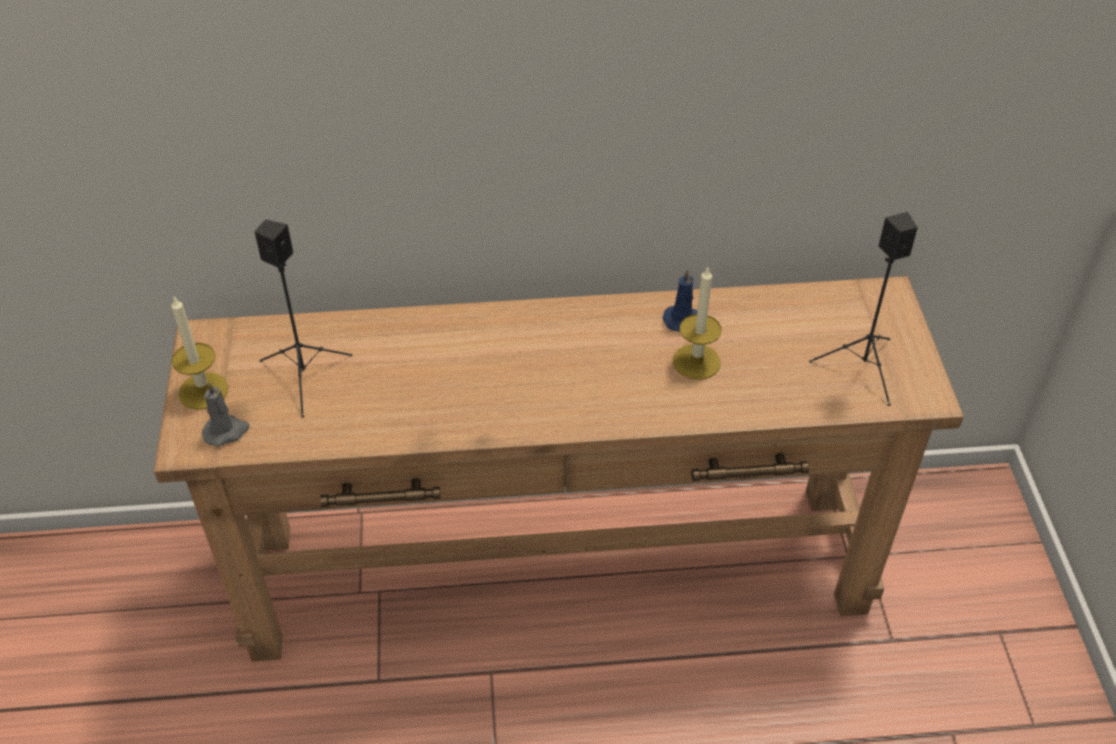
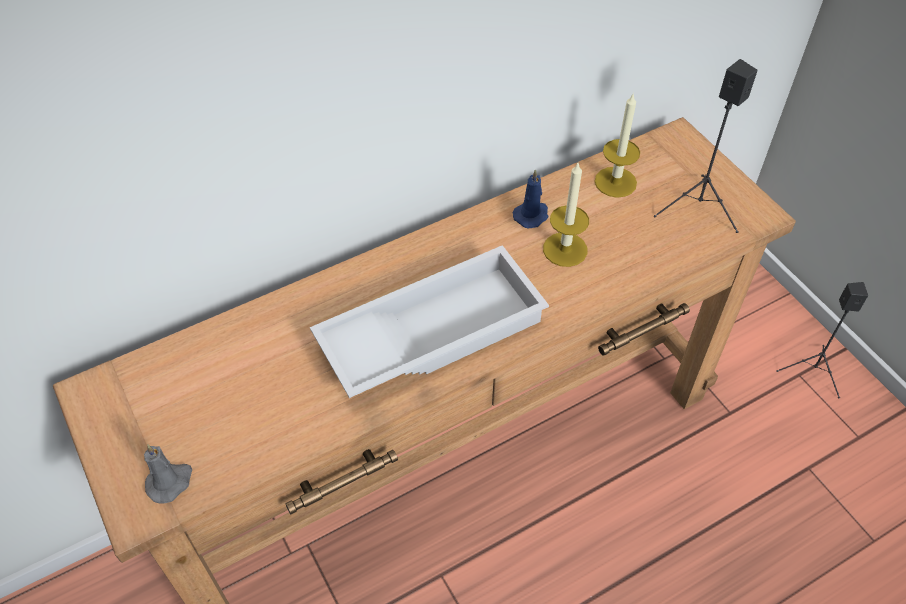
camera: 25 degrees left, 5 degrees up
candle [171,296,228,410] -> candle moved to [595,92,640,198]
black speaker [255,220,352,418] -> black speaker moved to [776,282,868,398]
none -> white tray [310,245,549,398]

